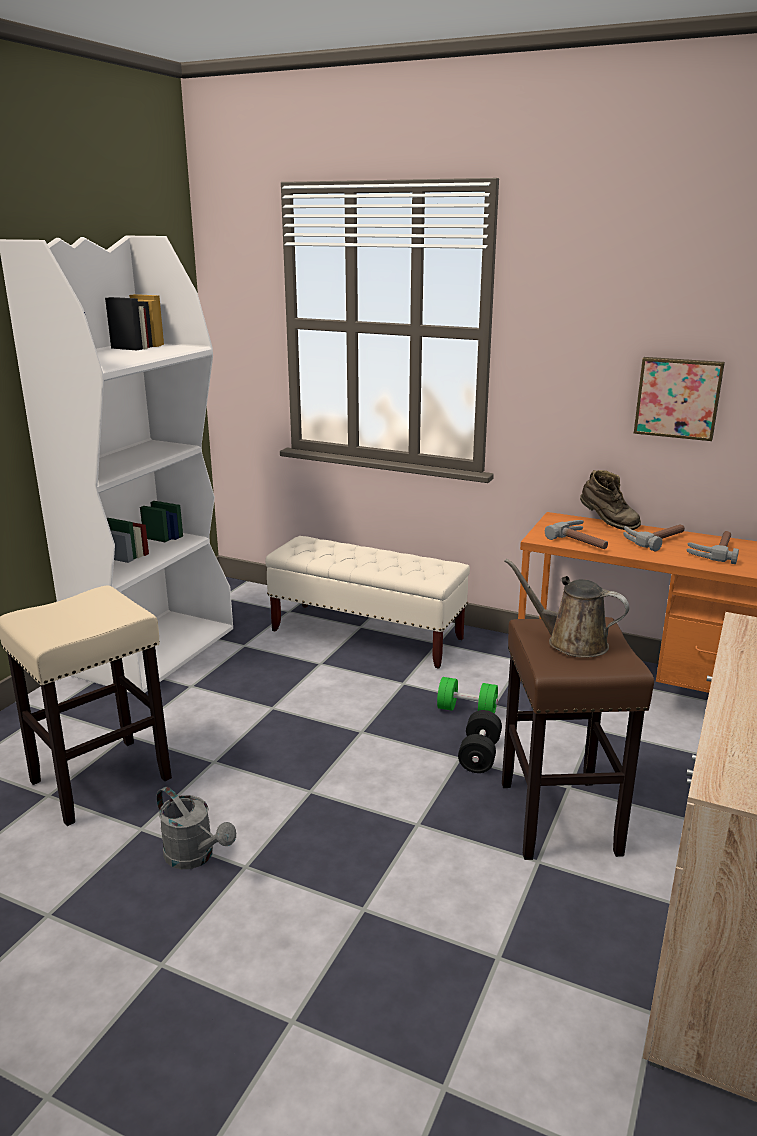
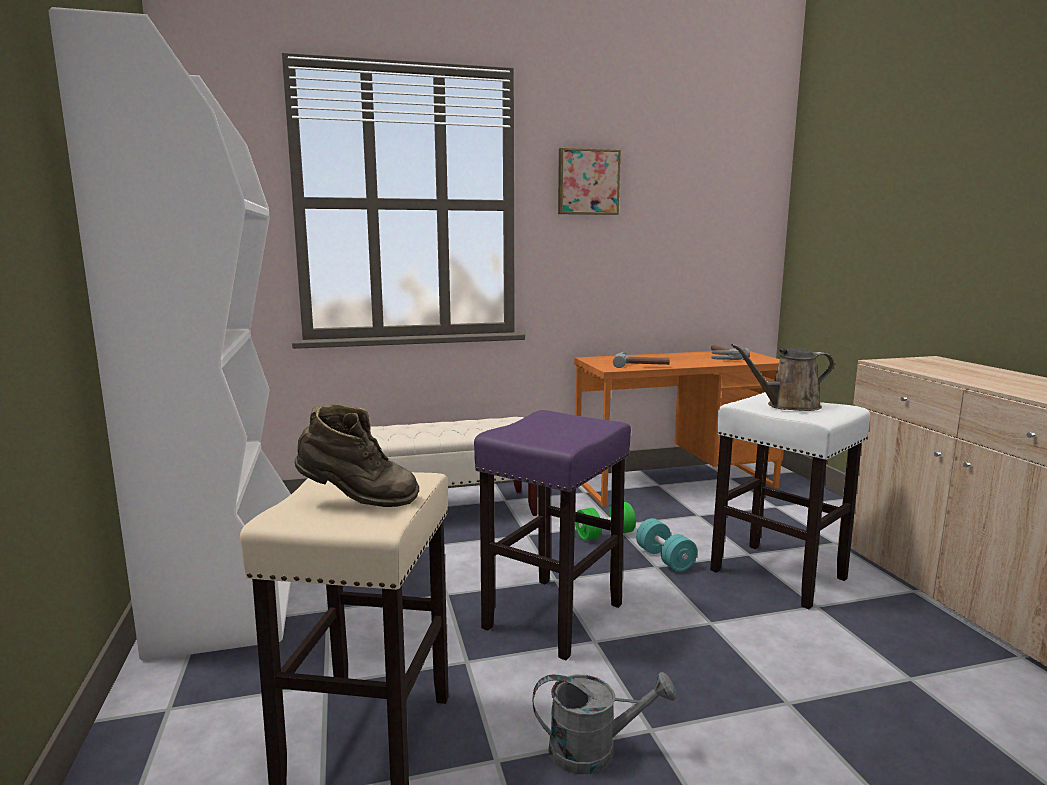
camera: 40 degrees left, 10 degrees down
black dumbbell [458,710,502,773] -> turquoise dumbbell [636,518,697,572]
brown stool [502,617,654,860] -> white stool [710,392,870,609]
brown boot [580,470,641,530] -> brown boot moved to [295,404,419,507]
hammer [623,524,685,552] -> none
picture [634,357,725,441] -> picture moved to [558,148,621,215]
none -> purple stool [474,410,631,660]

